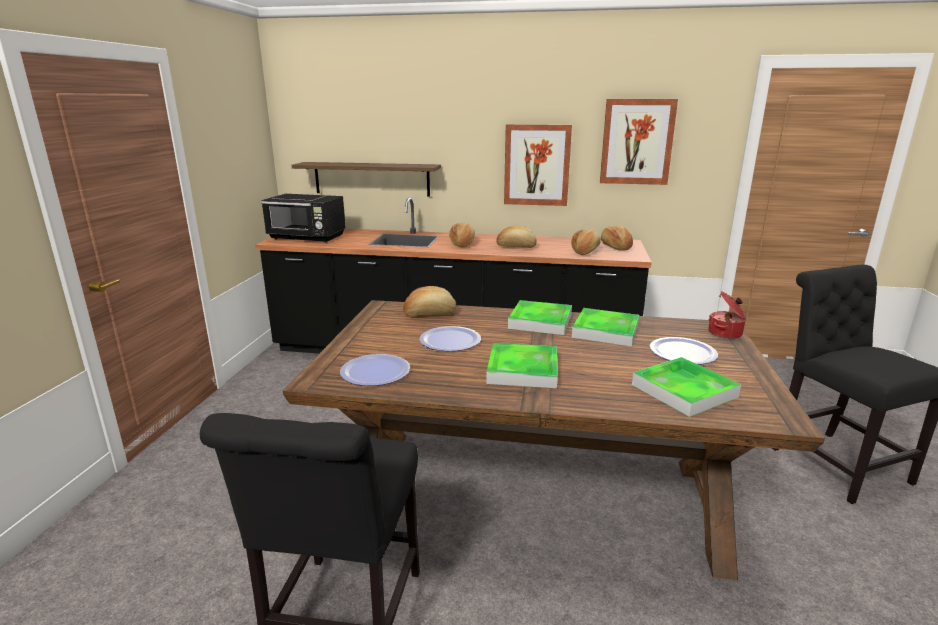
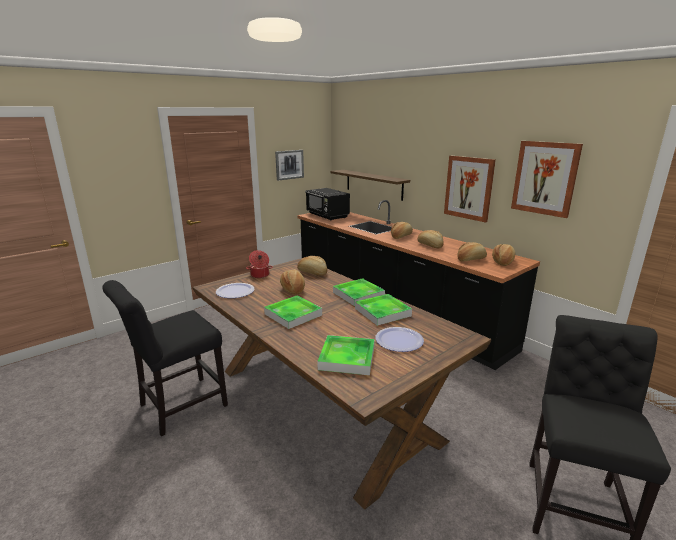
camera: 40 degrees right, 0 degrees up
plate [420,326,481,351] -> bread [280,269,305,294]
cooking pot [708,291,746,339] -> cooking pot moved to [246,250,273,278]
none -> picture [275,150,304,181]

